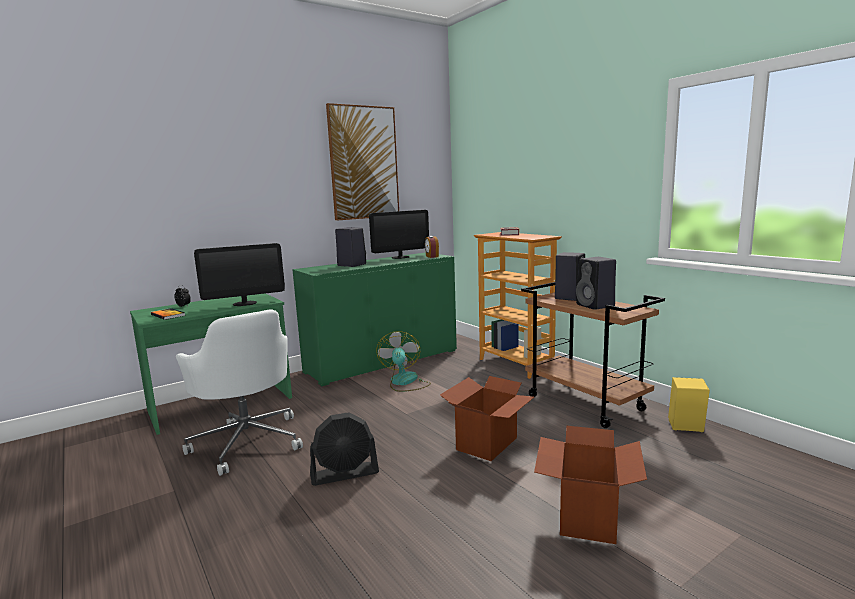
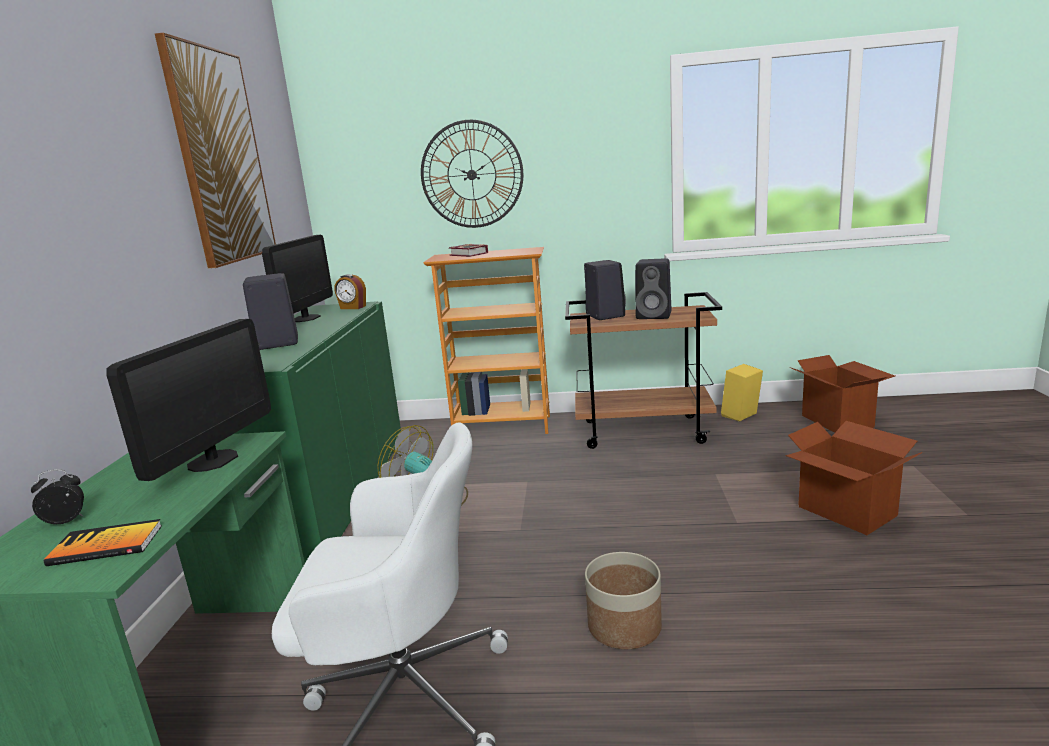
camera: 50 degrees left, 5 degrees up
black fan [310,412,379,486] -> planter [585,552,662,649]
cardboard box [440,376,534,461] -> cardboard box moved to [789,355,895,432]
none -> wall clock [421,120,523,228]

